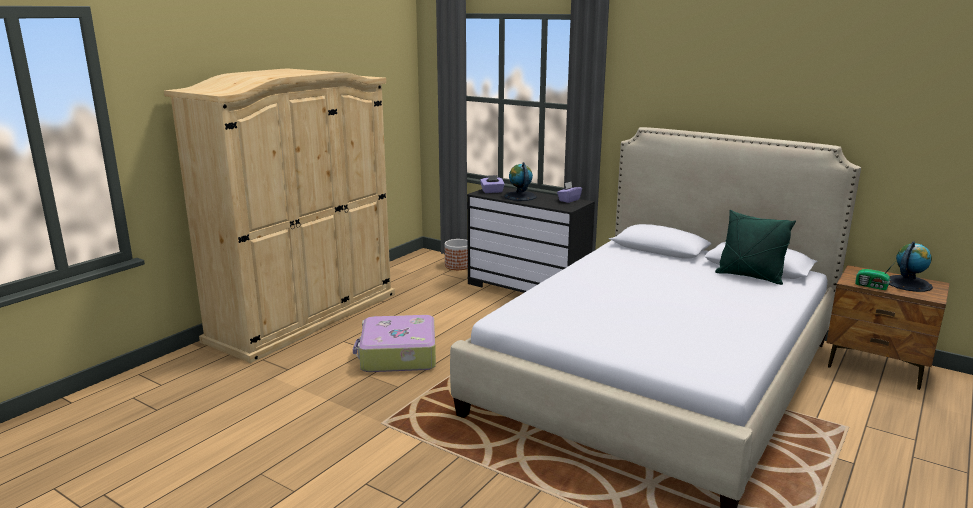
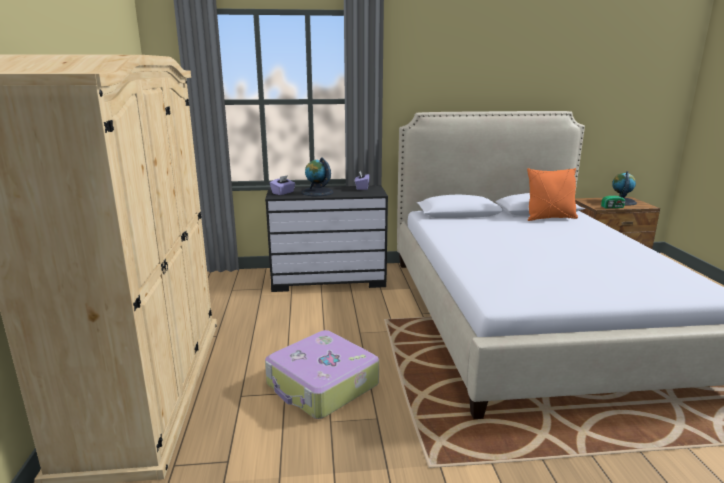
camera: 40 degrees left, 0 degrees up
planter [445,239,468,270] -> none
green pillow [715,210,796,285] -> orange pillow [527,168,578,221]

